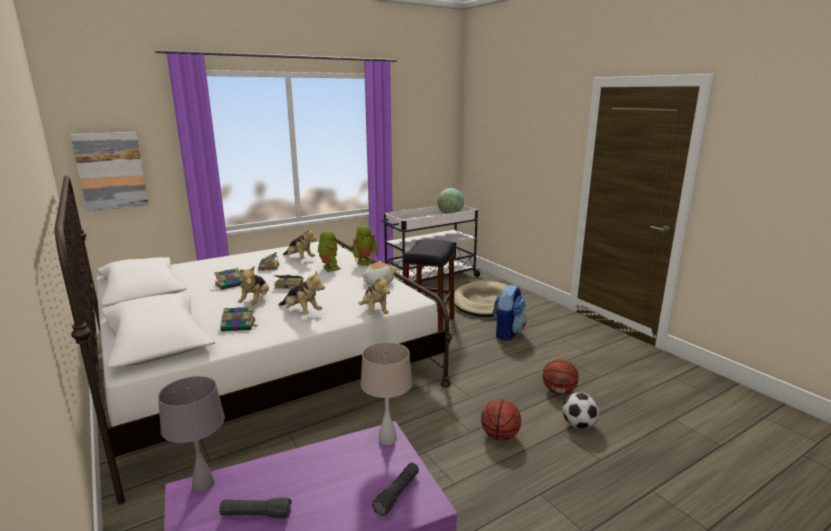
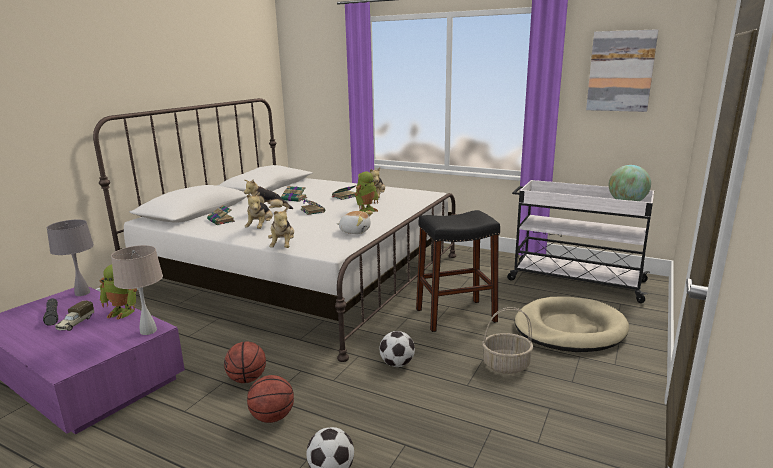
camera: 60 degrees right, 0 degrees up
picture [70,132,149,211] -> picture moved to [586,29,658,112]
toy robot [351,225,378,266] -> toy robot moved to [99,264,137,320]
plush toy [359,273,390,315] -> plush toy turned 45 degrees counterclockwise [268,207,294,248]
black flashlight [372,463,419,516] -> none
backpack [492,284,527,341] -> basket [482,307,534,374]
basketball [543,359,579,394] -> basketball moved to [224,342,266,383]
none -> toy truck [55,301,94,331]
none -> football [380,331,415,367]

